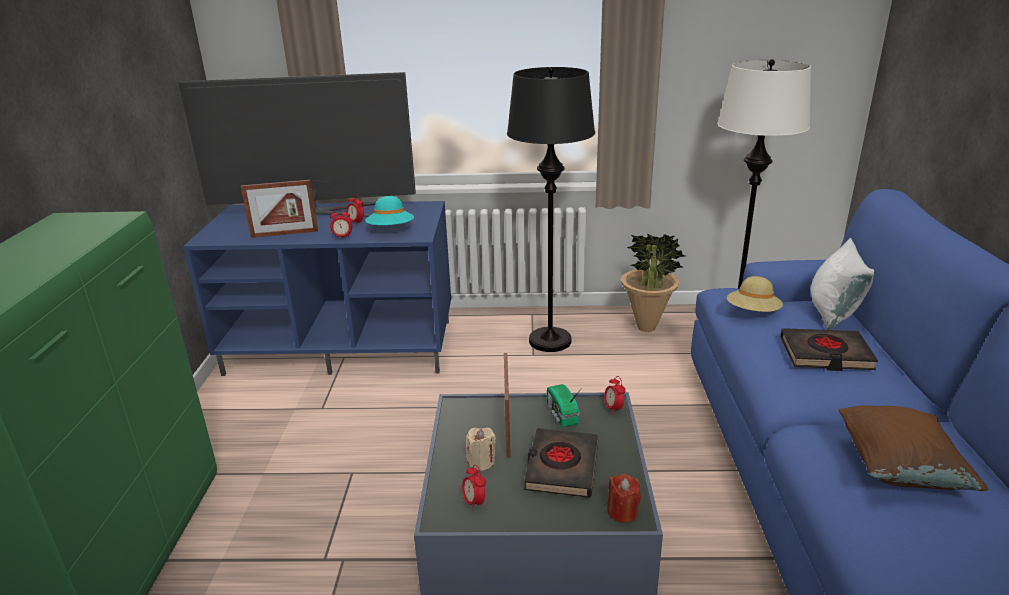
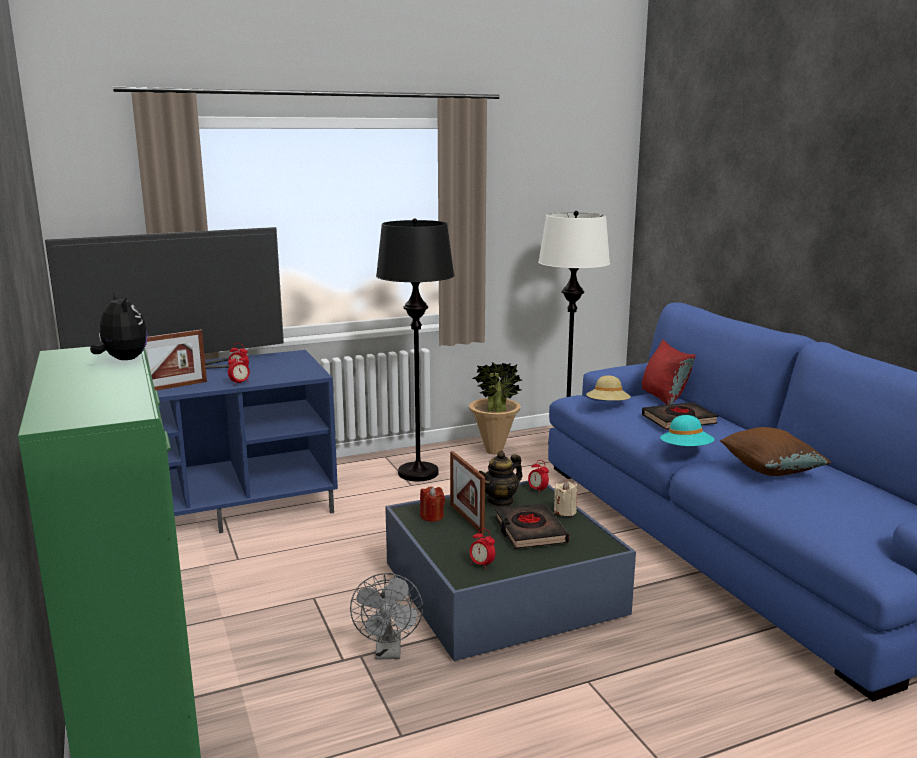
camera: 25 degrees left, 10 degrees down
turquoise hat [365,196,414,225] -> turquoise hat moved to [660,415,715,446]
beige candle [466,428,496,471] -> beige candle moved to [554,480,578,516]
radio [547,384,582,427] -> teapot [479,451,522,507]
red candle [607,474,641,523] -> red candle moved to [420,486,445,522]
white pillow [811,238,874,330] -> red pillow [642,339,695,405]
none -> plush toy [90,292,148,360]
none -> grey fan [350,573,423,660]

